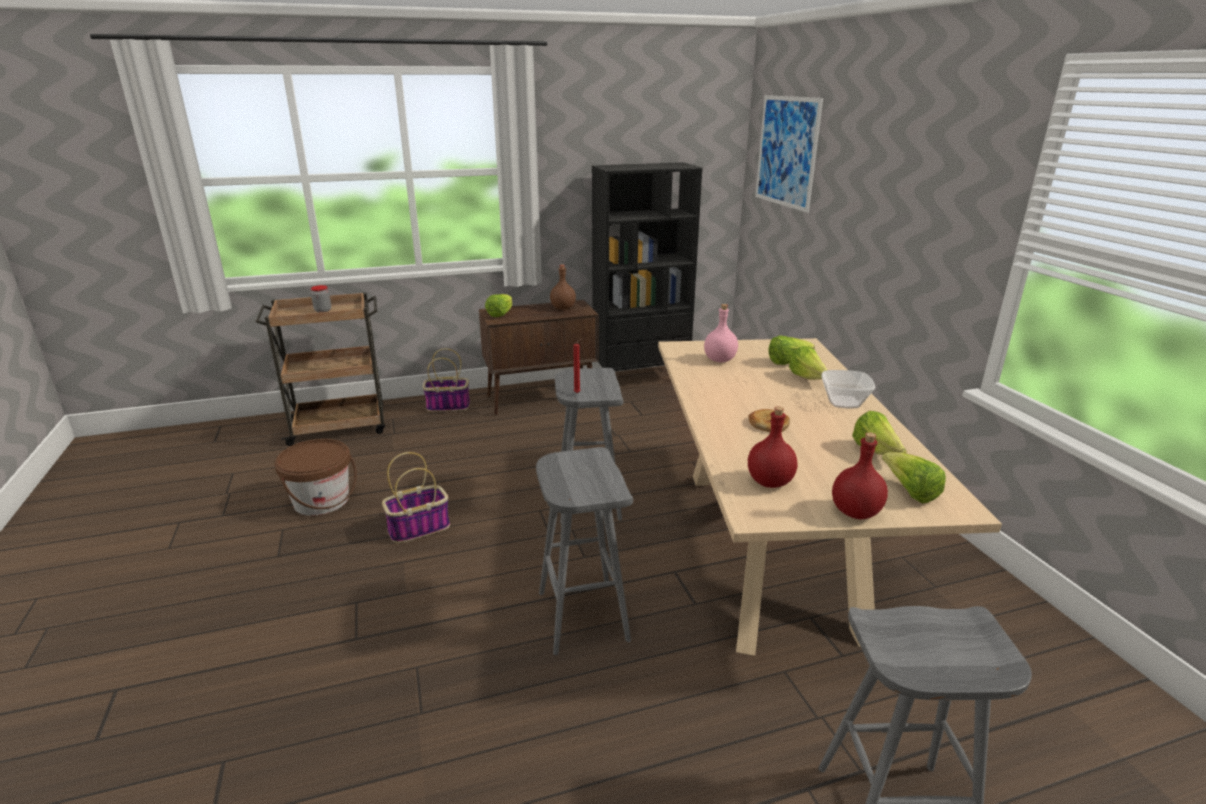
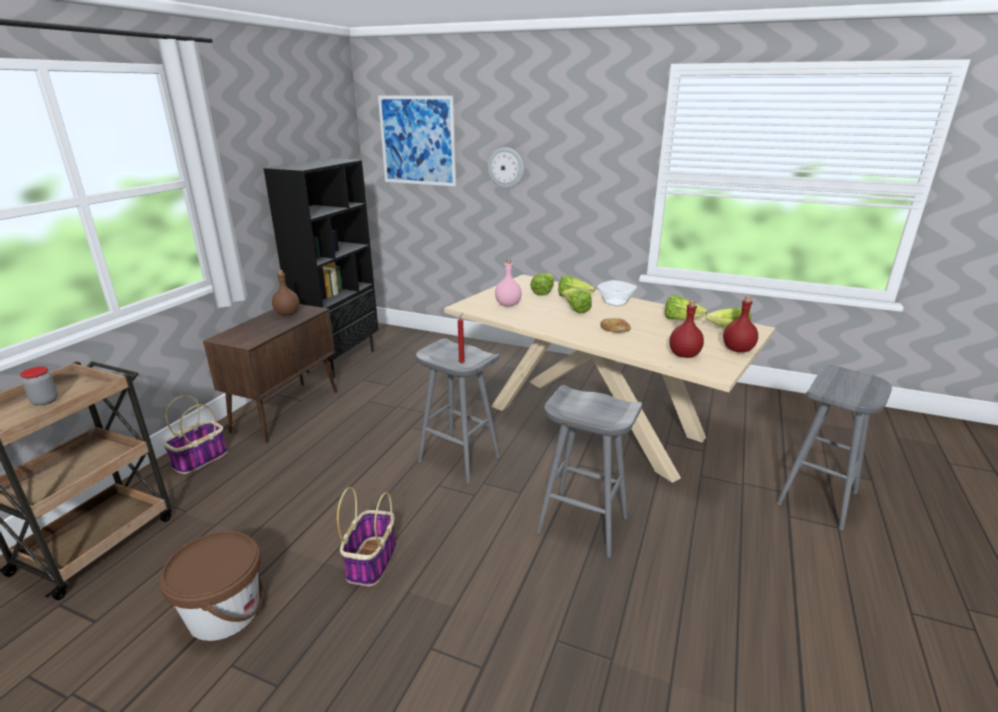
camera: 50 degrees left, 0 degrees up
lettuce [485,294,512,317] -> lettuce moved to [562,289,592,314]
none -> wall clock [487,147,524,188]

